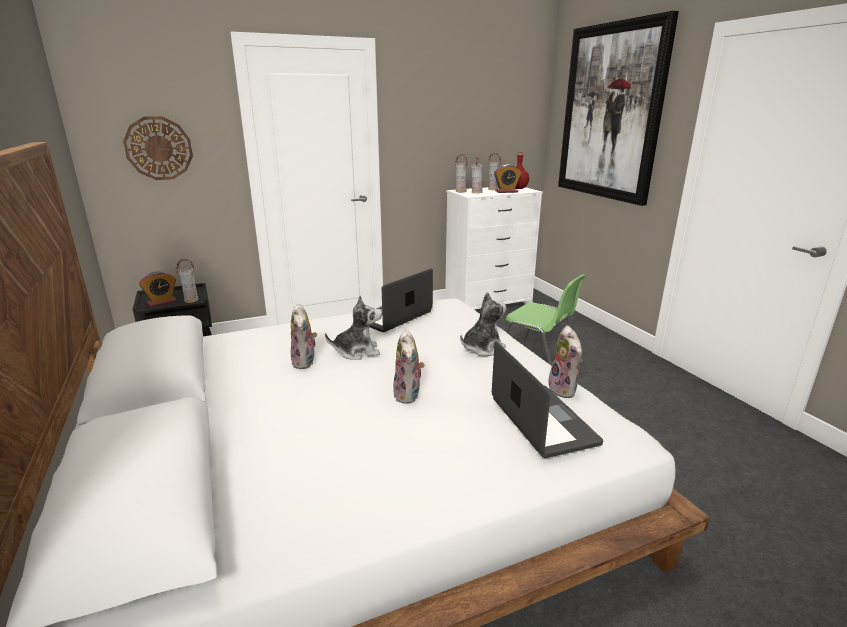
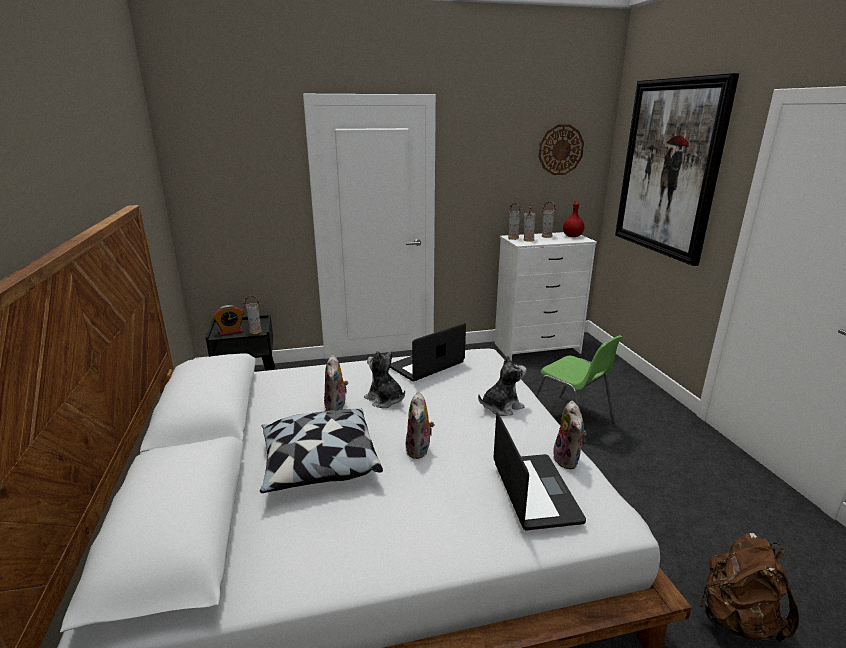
camera: 10 degrees right, 0 degrees up
wall clock [123,116,193,180] -> wall clock moved to [539,124,584,175]
plush toy [325,295,382,360] -> plush toy turned 135 degrees counterclockwise [364,351,405,408]
alarm clock [494,165,522,193] -> none
none -> pillow [260,408,383,493]
none -> brown backpack [699,533,799,642]

